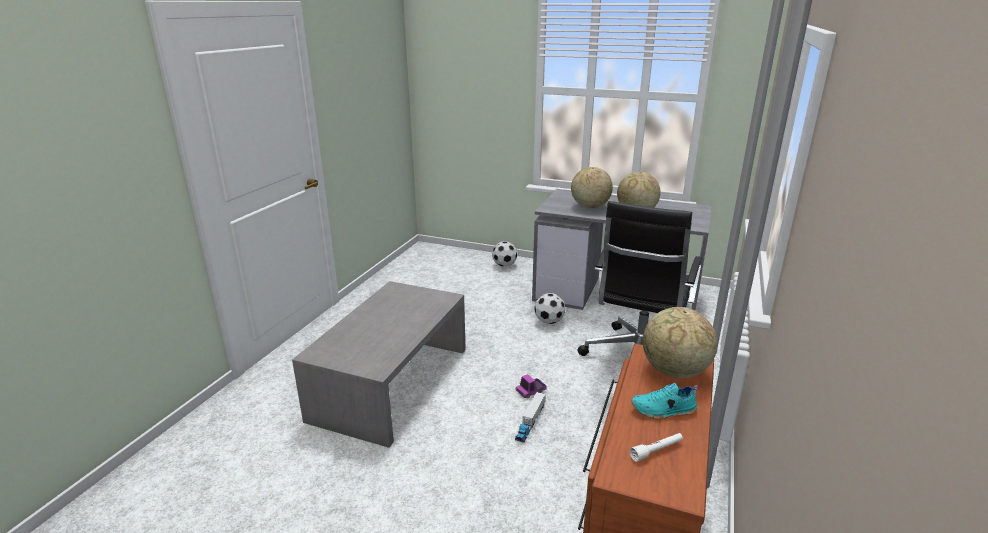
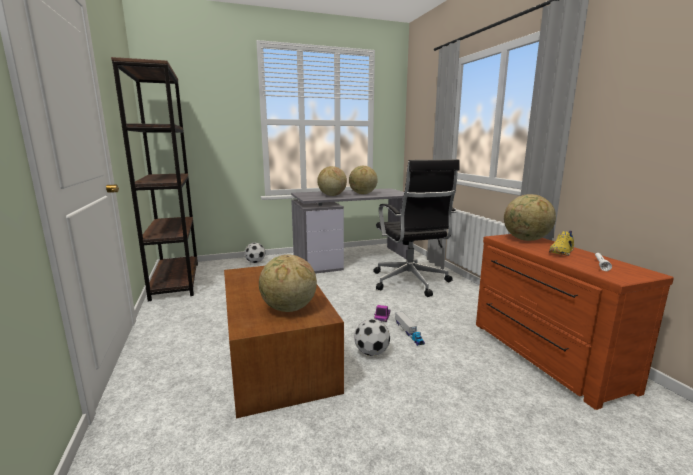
camera: 40 degrees left, 10 degrees down
grey coffee table [292,281,466,448] -> brown coffee table [224,266,344,418]
football [534,293,565,324] -> football moved to [354,319,390,356]
turquoise shoe [631,383,699,419] -> yellow shoe [549,230,574,256]
none -> brown bookcase [111,57,198,301]
none -> globe [259,254,317,312]

